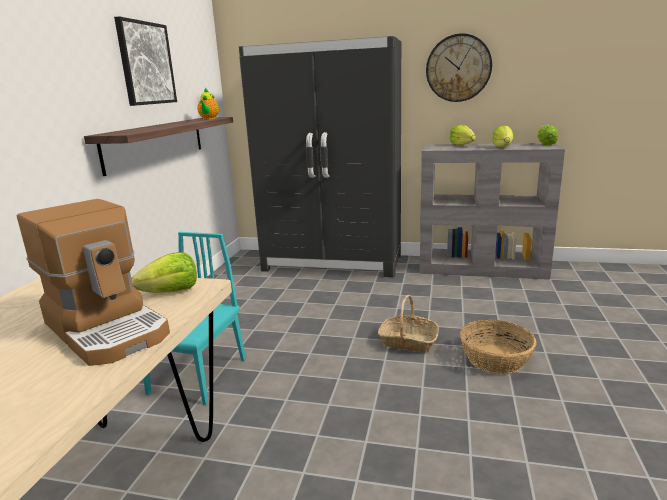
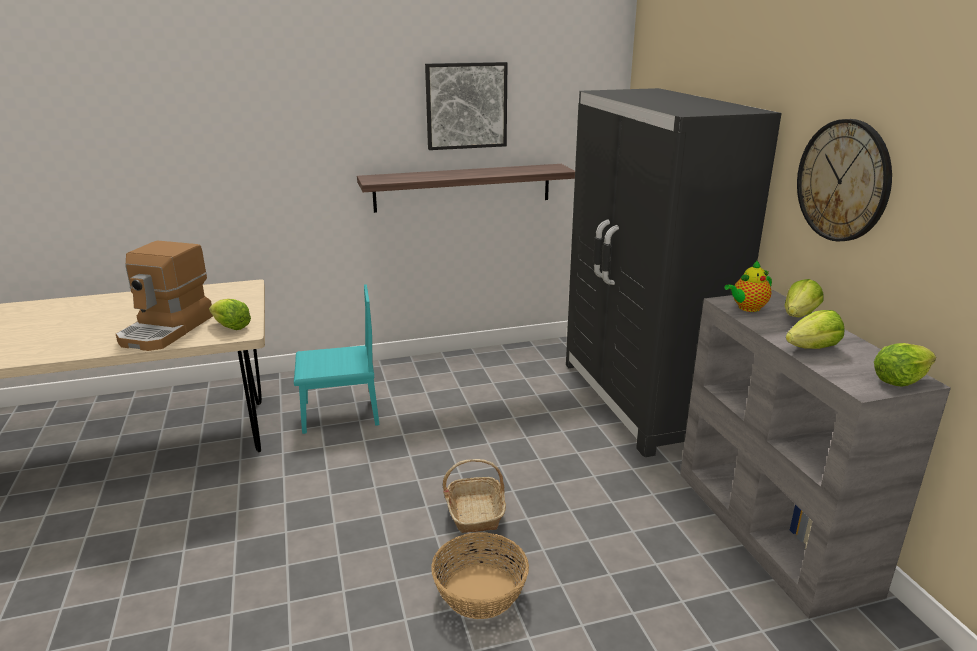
camera: 60 degrees right, 5 degrees up
teapot [197,88,219,120] -> teapot moved to [724,260,772,312]

